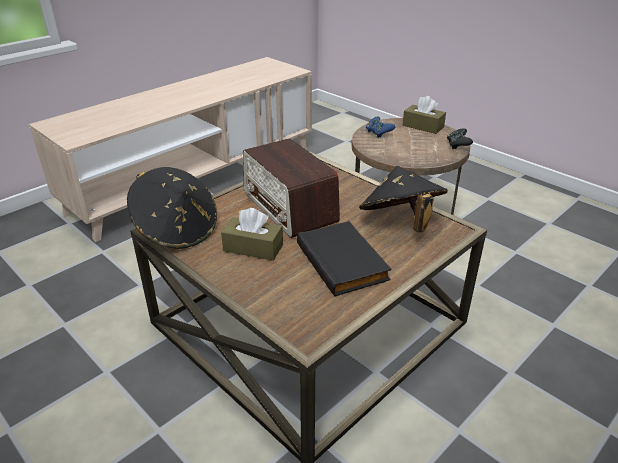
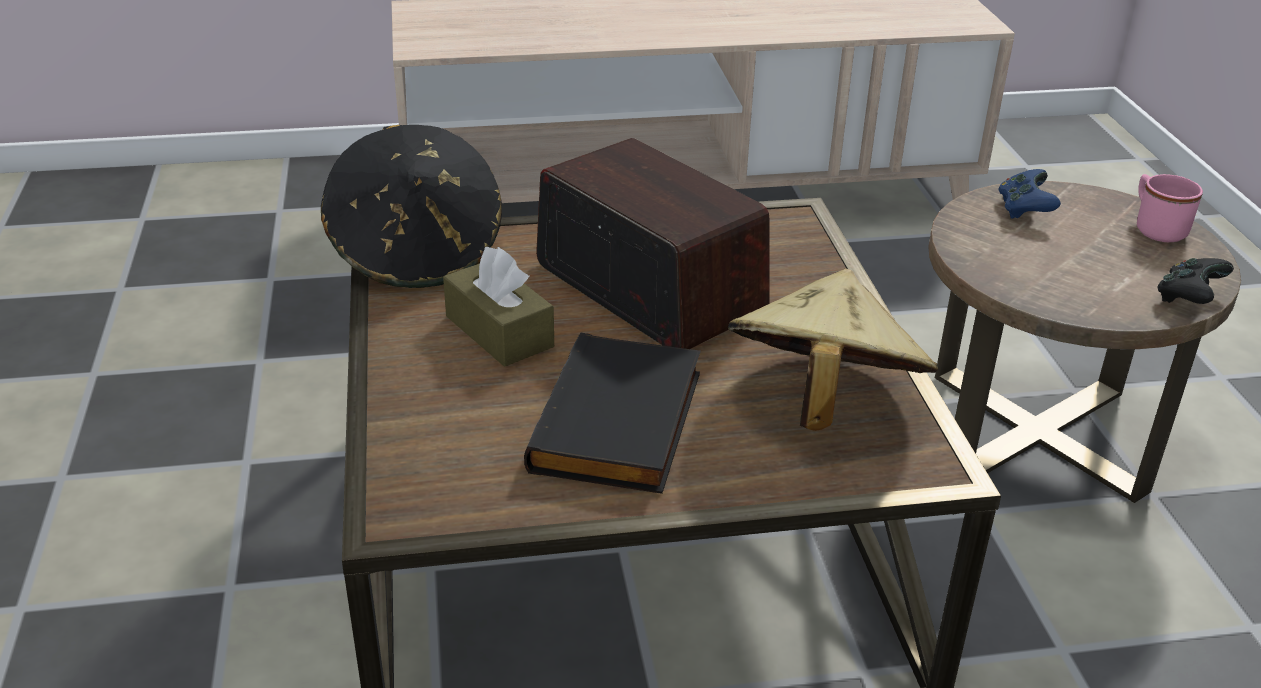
camera: 35 degrees right, 0 degrees up
radio [243,138,340,238] -> radio turned 135 degrees clockwise [536,138,770,349]
black hat [359,166,448,232] -> beige hat [728,268,938,431]
brown tissue box [403,96,446,134] -> pink mug [1137,174,1203,242]

